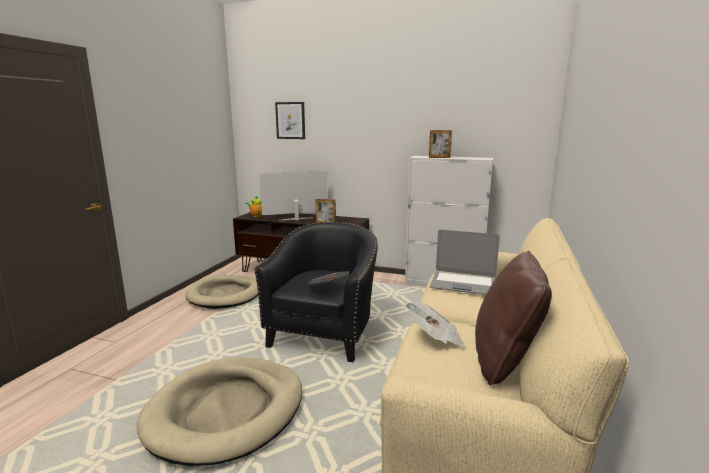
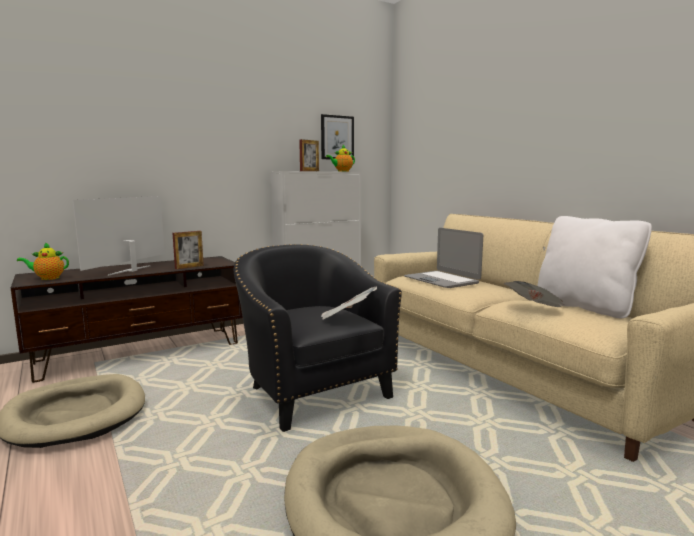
camera: 50 degrees left, 5 degrees down
picture [275,102,305,139] -> picture moved to [321,114,354,159]
laptop [430,230,500,295] -> laptop turned 90 degrees clockwise [404,228,483,288]
brown pillow [475,251,552,385] -> white pillow [538,216,652,318]
none -> teapot [326,145,355,171]

